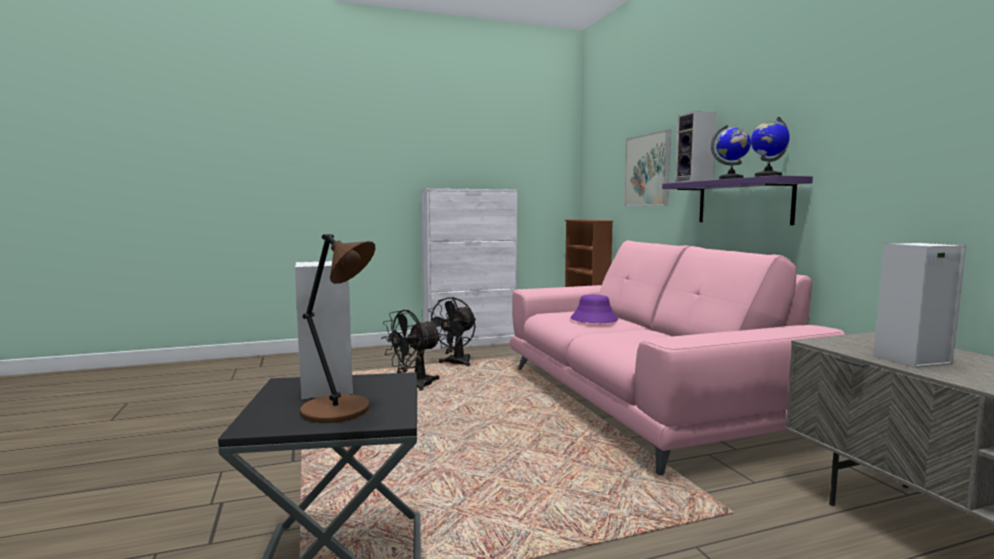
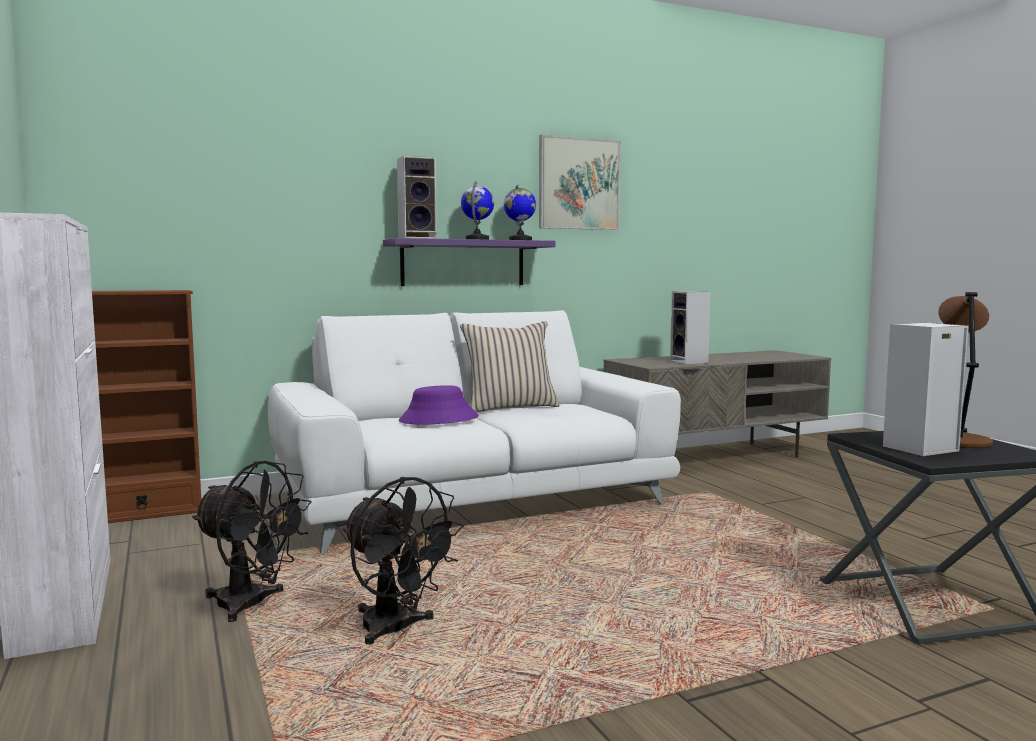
camera: 95 degrees left, 0 degrees up
pink sofa [509,240,846,476] -> white sofa [268,310,681,554]
picture [624,129,671,206] -> picture moved to [539,135,621,230]
none -> beige pillow [460,321,559,412]

